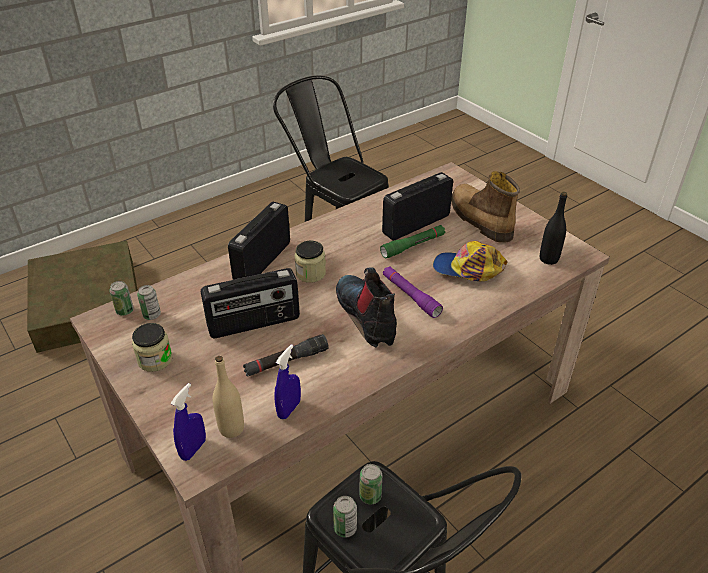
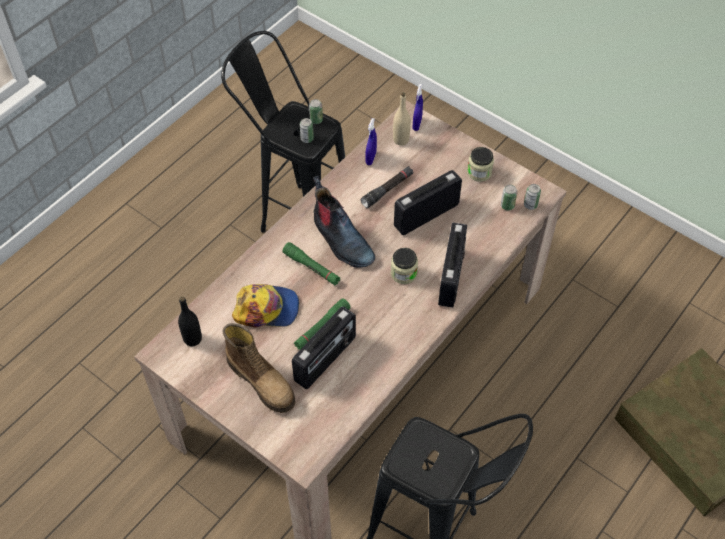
camera: 165 degrees right, 15 degrees up
purple flashlight [383,266,443,318] -> green flashlight [283,242,340,285]

